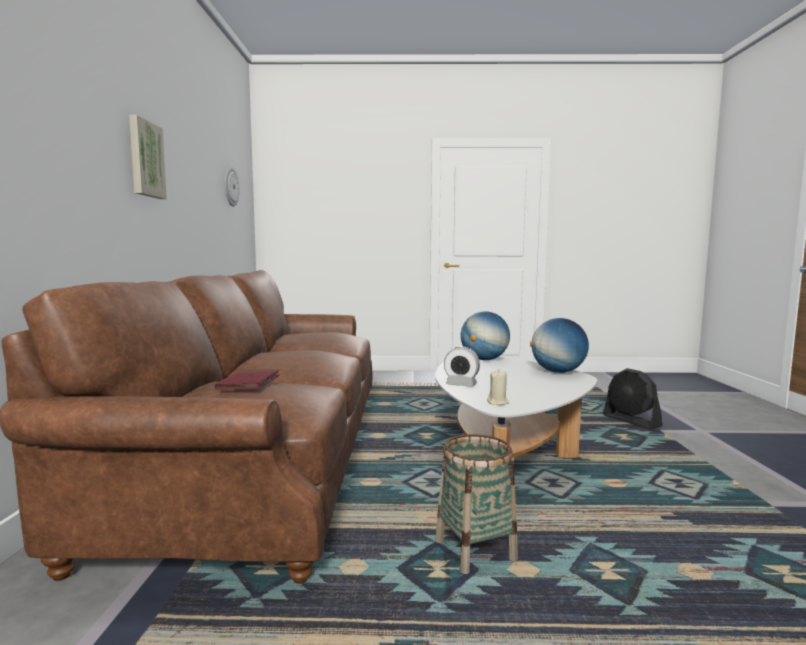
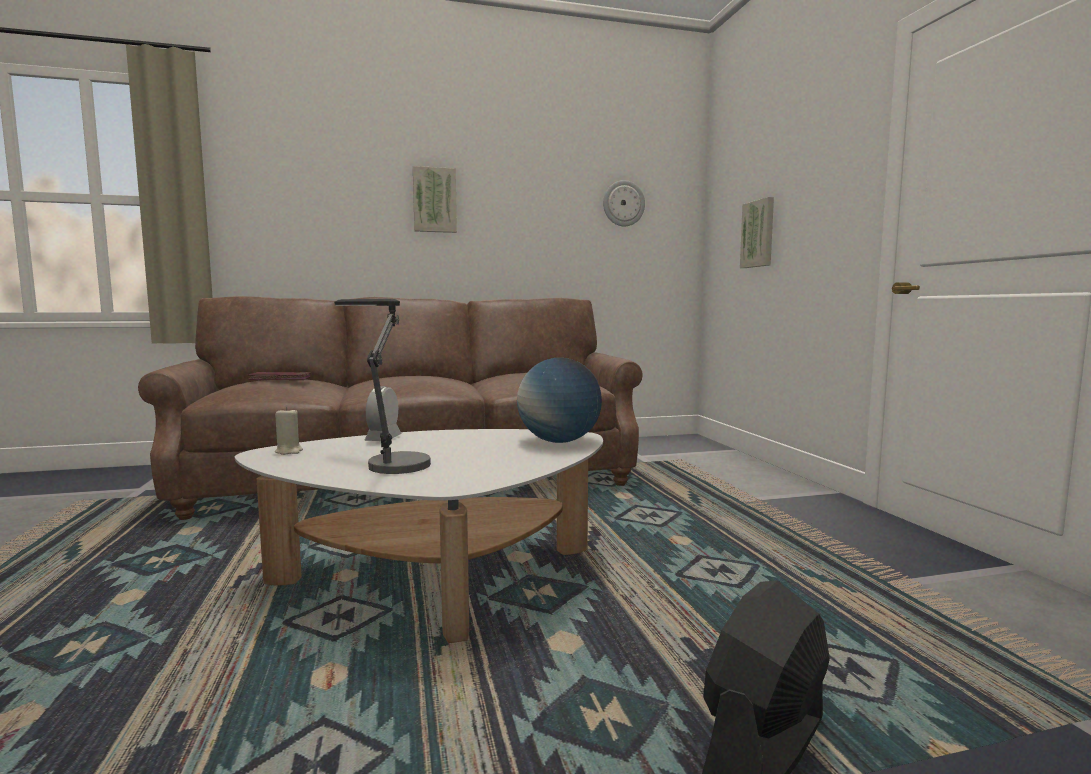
camera: 75 degrees right, 0 degrees up
basket [435,434,518,574] -> none
globe [530,318,589,373] -> none
none -> table lamp [334,299,431,474]
none -> picture [740,197,774,268]

